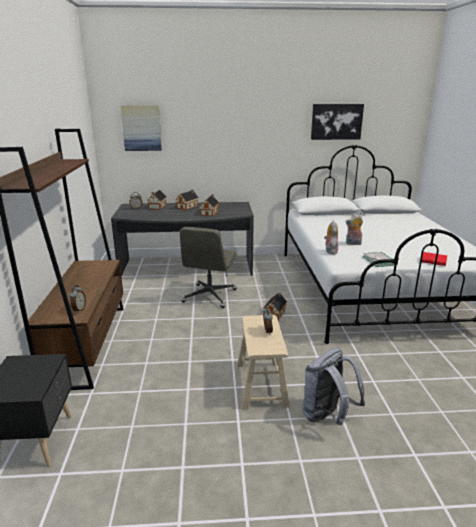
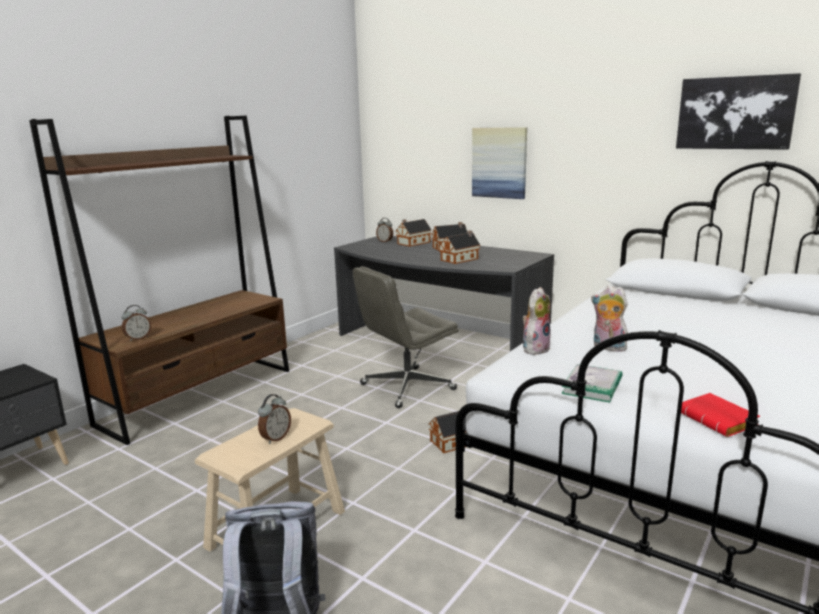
camera: 40 degrees right, 5 degrees down
picture [121,106,162,151] -> picture moved to [472,127,527,199]

